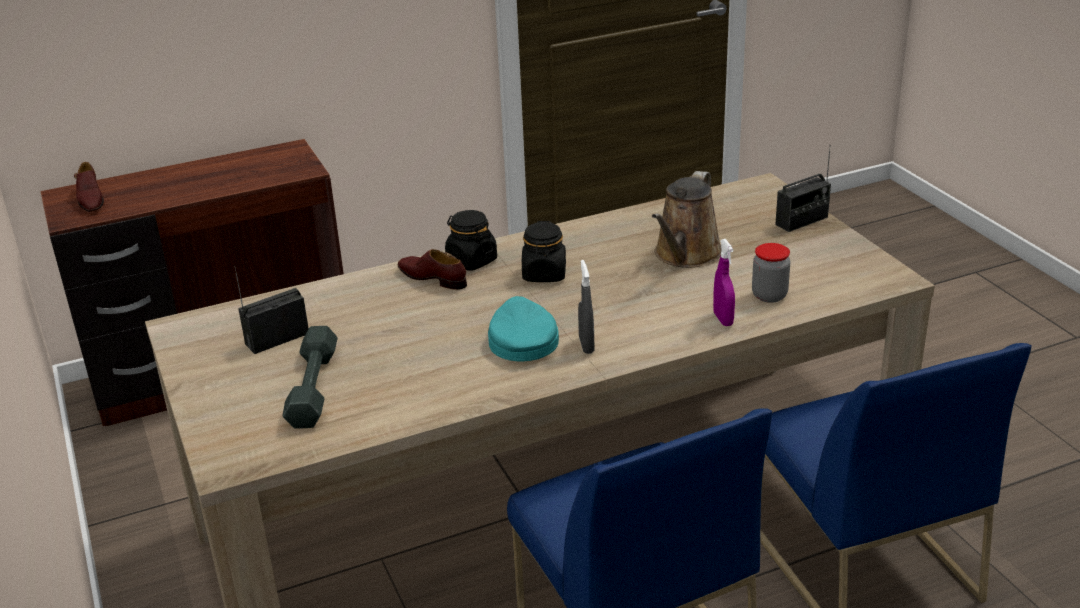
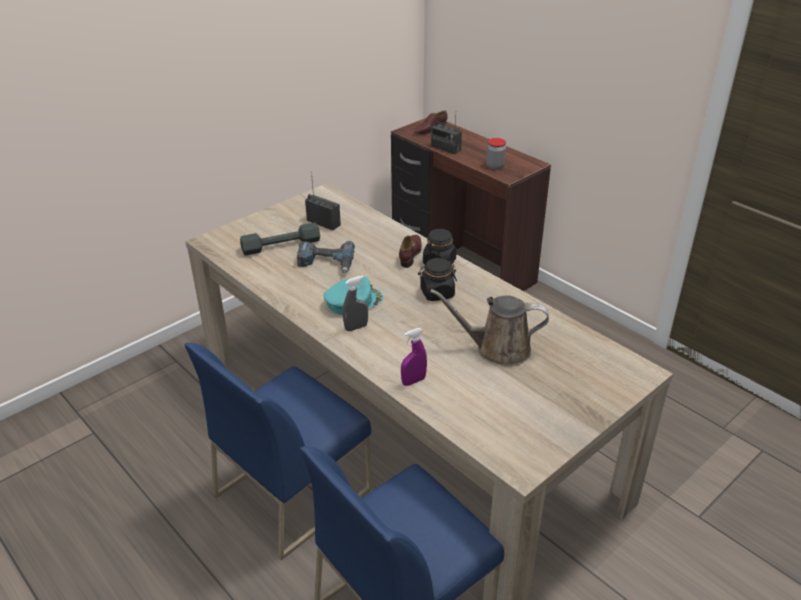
camera: 70 degrees right, 5 degrees up
jar [752,243,791,303] -> jar moved to [486,138,506,170]
radio [775,145,831,232] -> radio moved to [431,118,462,154]
none -> power drill [297,241,355,274]

